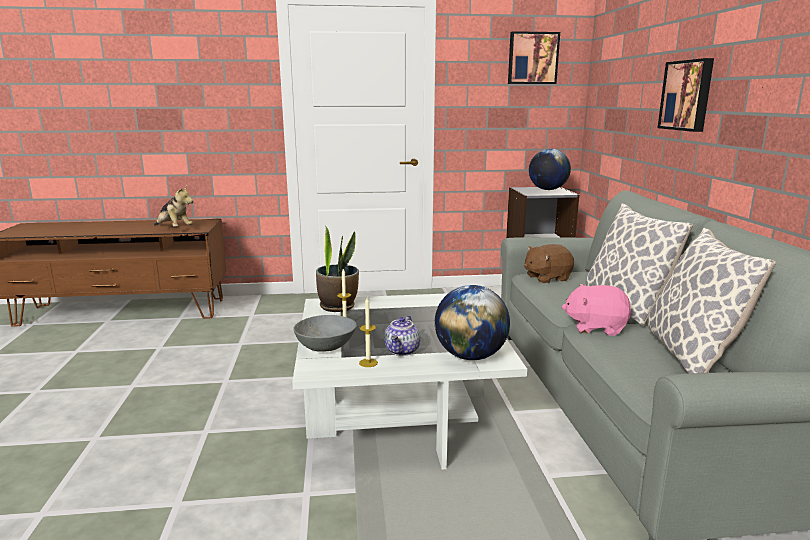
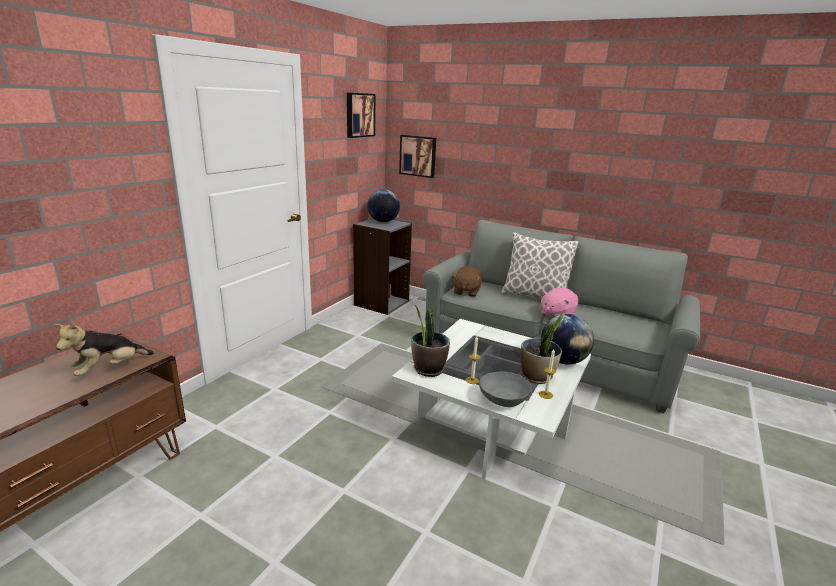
camera: 55 degrees left, 5 degrees up
plush toy [154,185,194,227] -> plush toy turned 150 degrees clockwise [54,324,154,376]
teapot [384,315,421,356] -> potted plant [521,313,565,384]
pillow [647,228,776,373] -> none
picture [658,58,714,132] -> picture moved to [399,135,436,178]

